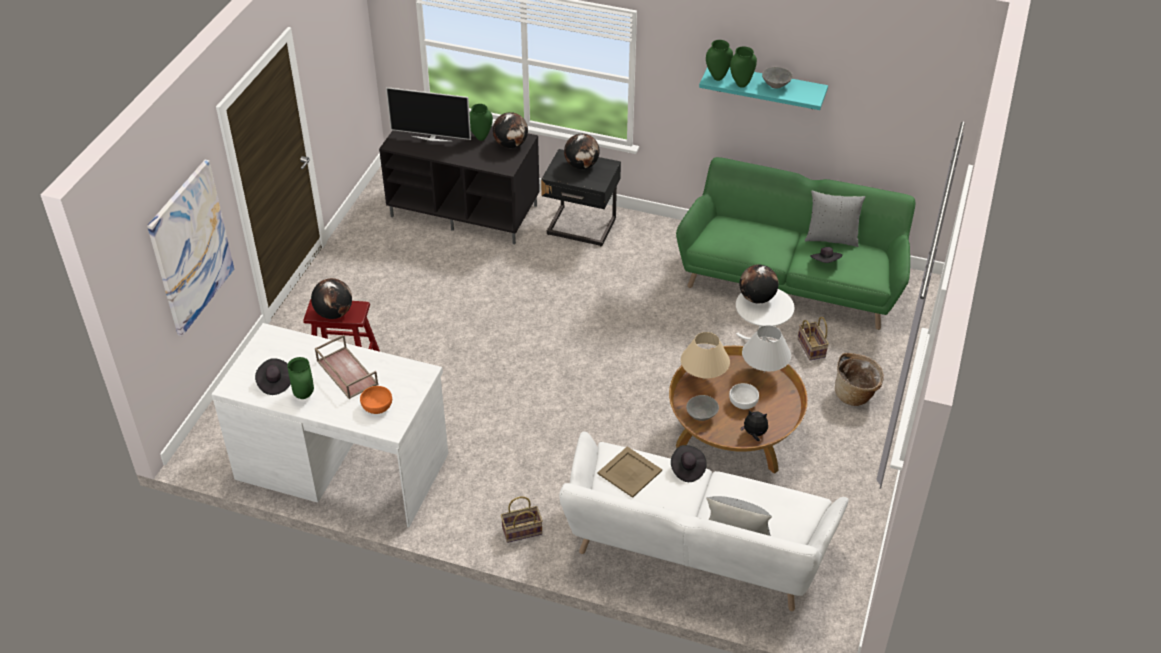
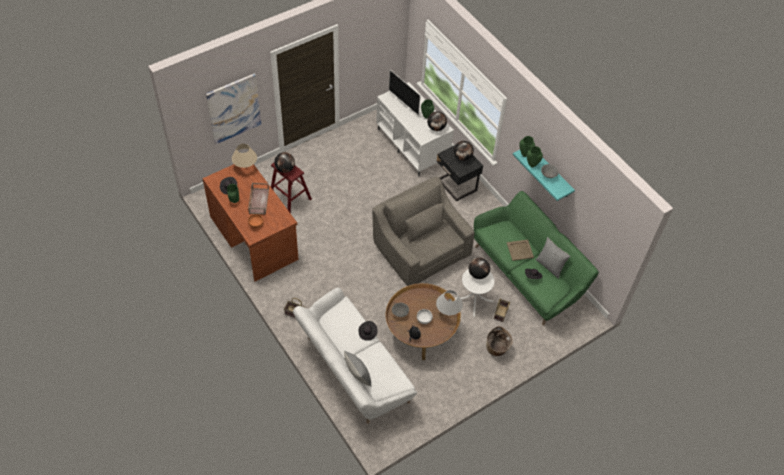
camera: 35 degrees right, 10 degrees up
white desk [211,323,448,528] -> brown desk [203,164,299,282]
black tv stand [379,126,540,244] -> white tv stand [376,82,454,176]
beige tray [597,447,662,498] -> beige tray moved to [507,240,534,261]
beige table lamp [681,332,730,380] -> beige table lamp moved to [232,144,257,168]
none -> grey armchair [372,176,475,286]

